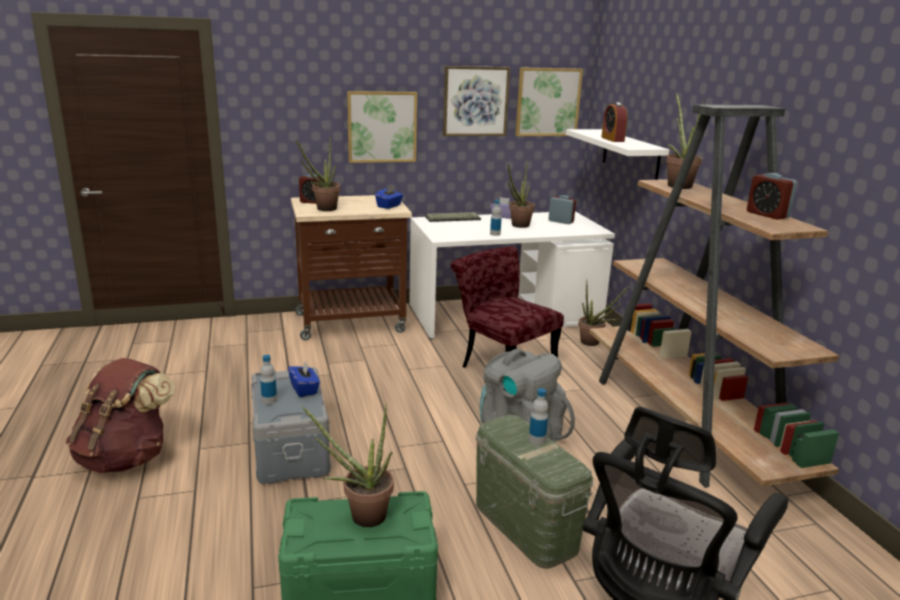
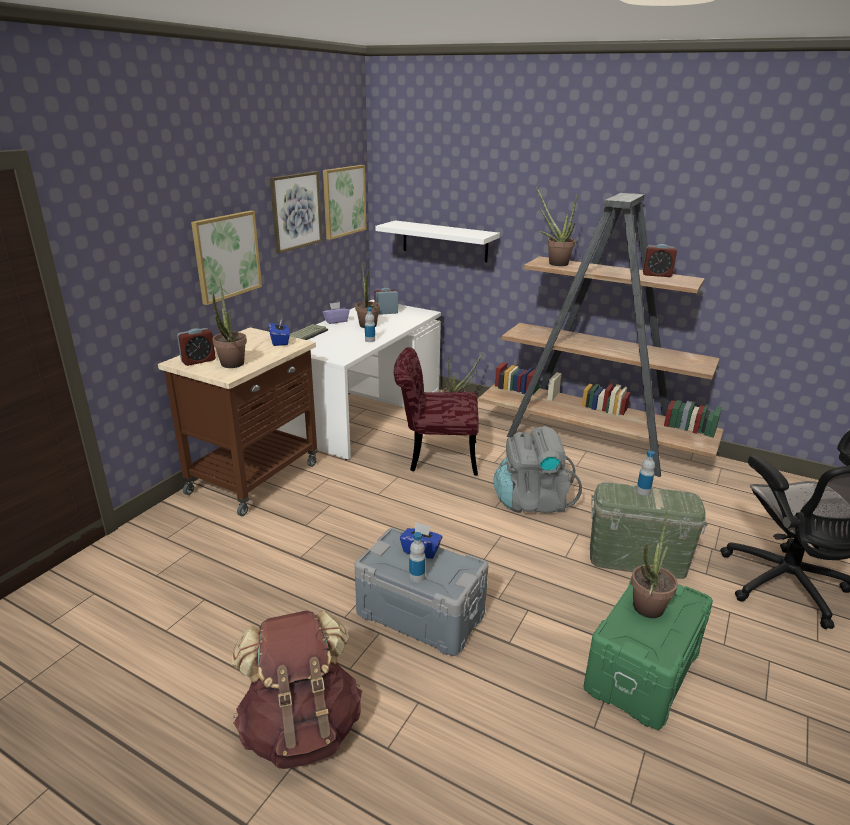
camera: 45 degrees left, 5 degrees up
alarm clock [601,102,627,142] -> none

